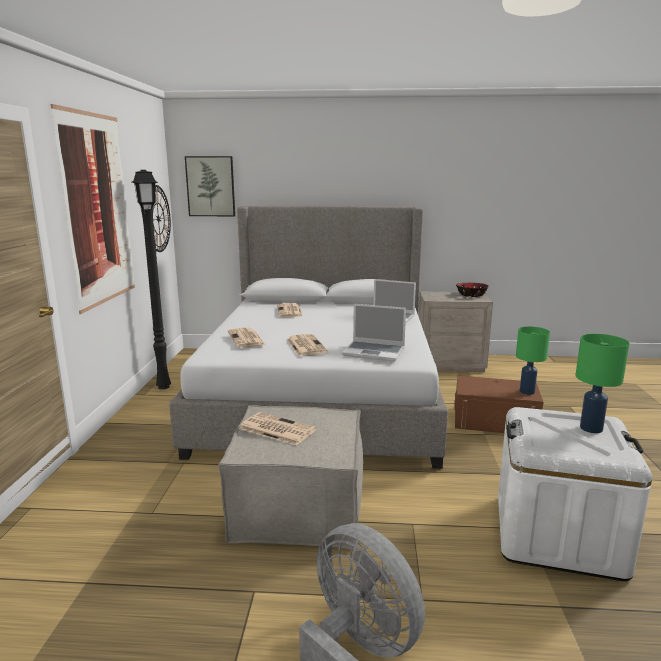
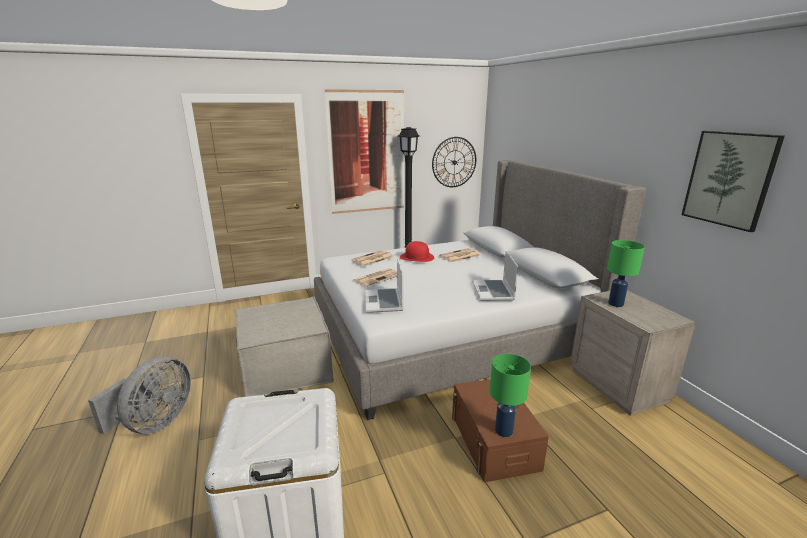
camera: 65 degrees right, 5 degrees up
picture [185,156,235,216] -> picture moved to [681,131,785,232]
newspaper [239,412,317,446] -> none
bowl [456,283,489,297] -> none
green table lamp [576,334,630,433] -> green table lamp moved to [607,240,645,307]
none -> red hat [400,241,434,262]

